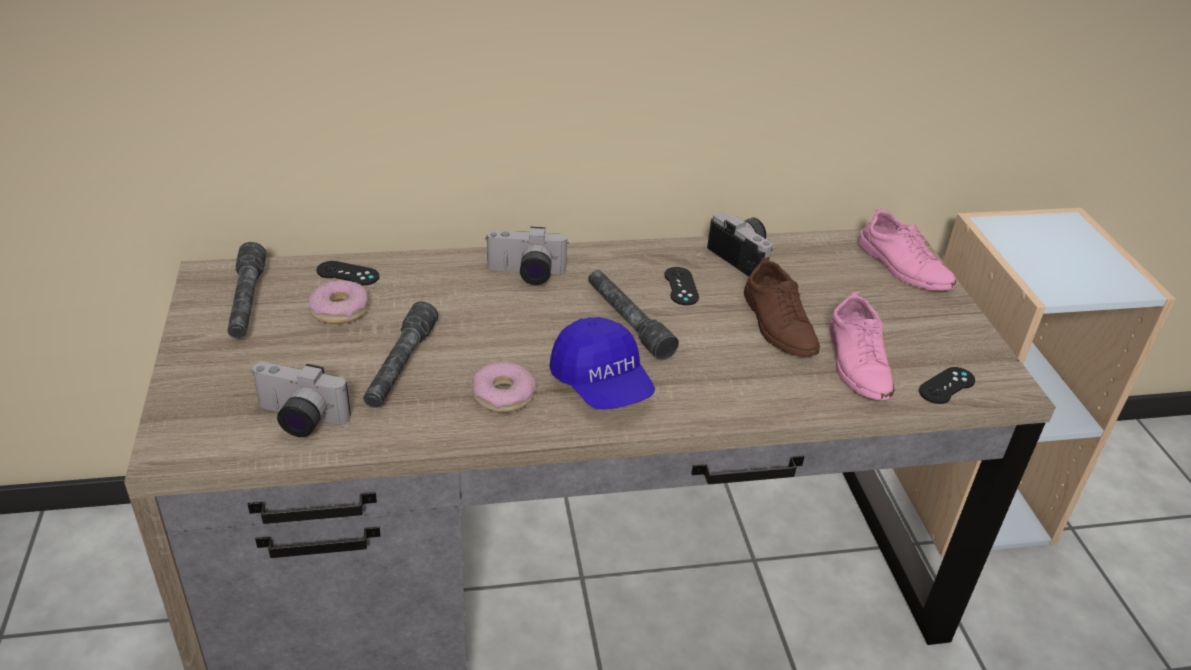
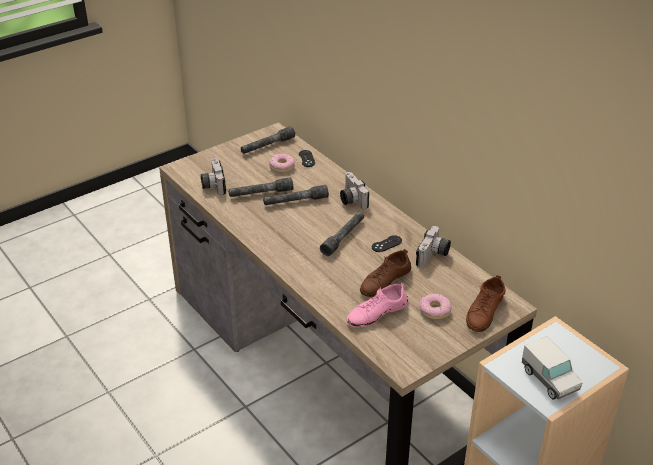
camera: 65 degrees right, 0 degrees up
donut [472,362,536,413] -> donut moved to [420,294,451,320]
blue cap [550,317,655,409] -> none
pink shoe [857,207,956,290] -> brown shoe [466,275,506,332]
black game controller [919,367,975,404] -> none
none -> grey flashlight [263,185,329,205]
none -> toy truck [522,336,582,400]

